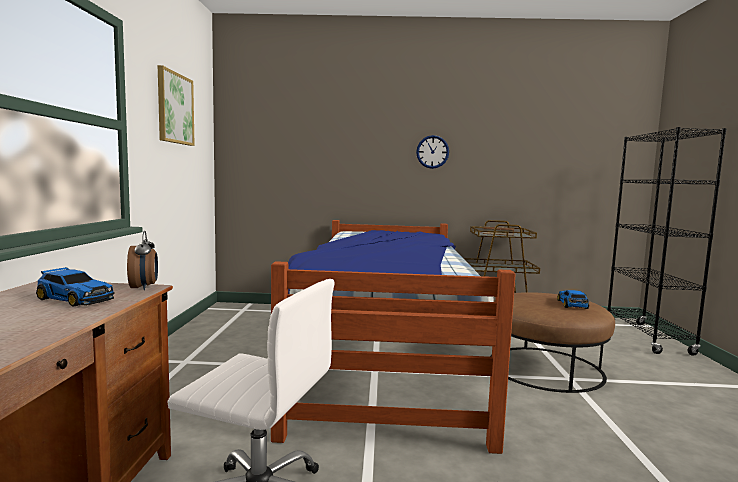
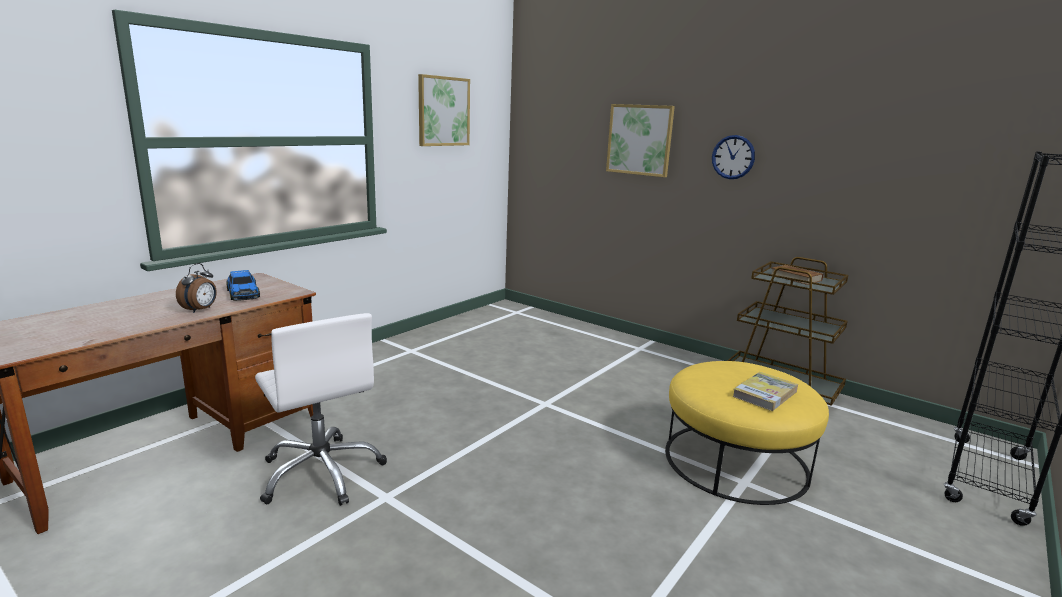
camera: 35 degrees right, 10 degrees up
alarm clock [127,231,158,290] -> alarm clock moved to [176,263,217,313]
bed [271,220,516,454] -> none
brown ottoman [490,292,615,393] -> yellow ottoman [665,361,829,505]
toy car [557,290,589,309] -> book [732,372,798,411]
none -> picture [606,104,675,177]

